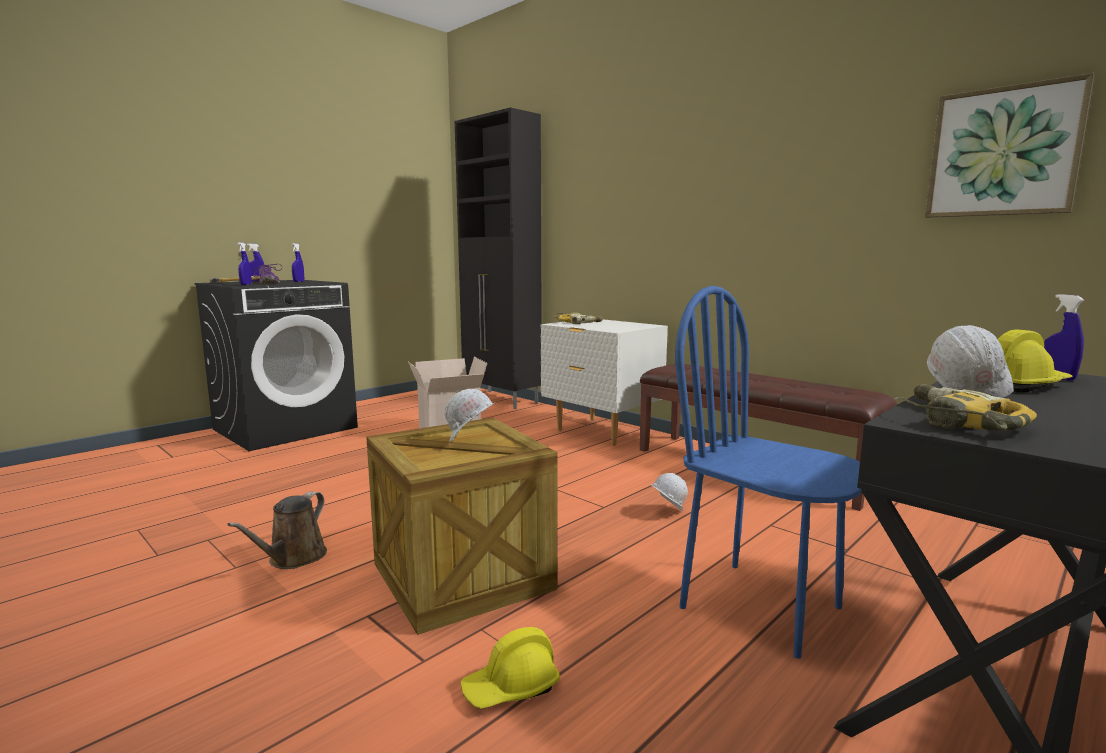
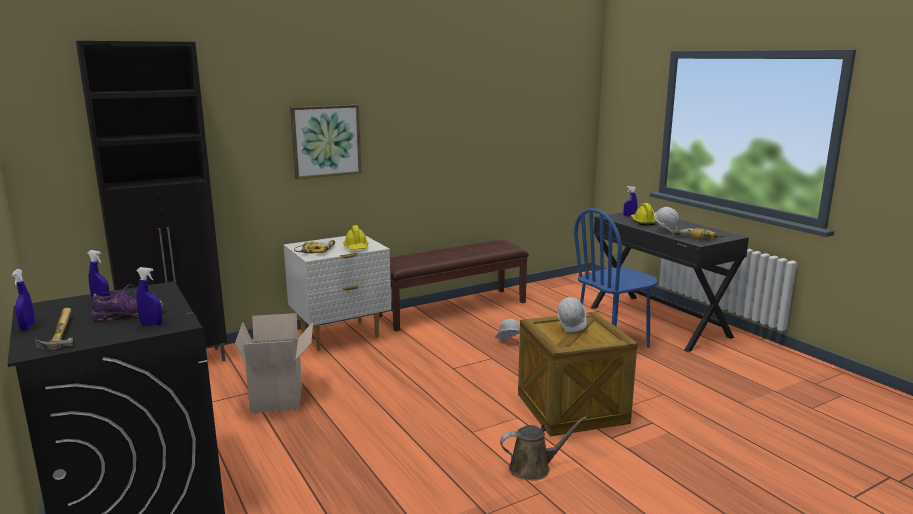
camera: 75 degrees left, 5 degrees up
brown watering can [227,492,327,569] -> brown watering can turned 45 degrees counterclockwise [500,417,587,481]
yellow hard hat [460,627,560,709] -> yellow hard hat moved to [343,225,368,249]
picture [925,73,1095,218] -> picture moved to [290,105,362,179]

